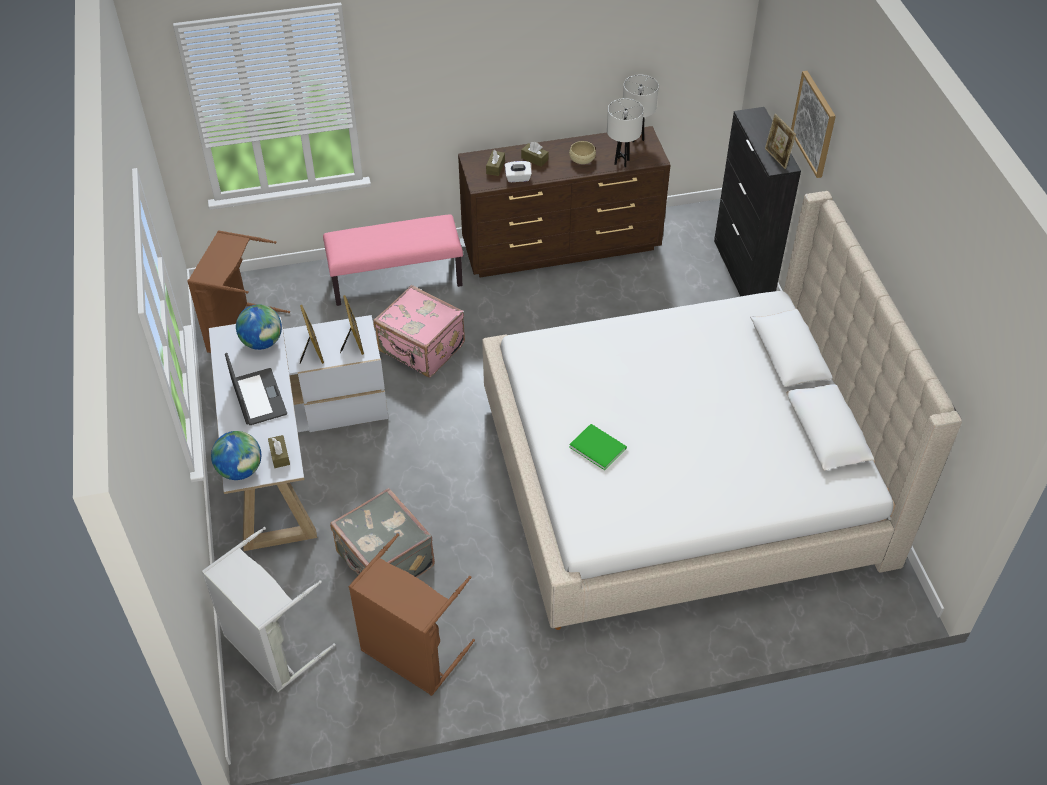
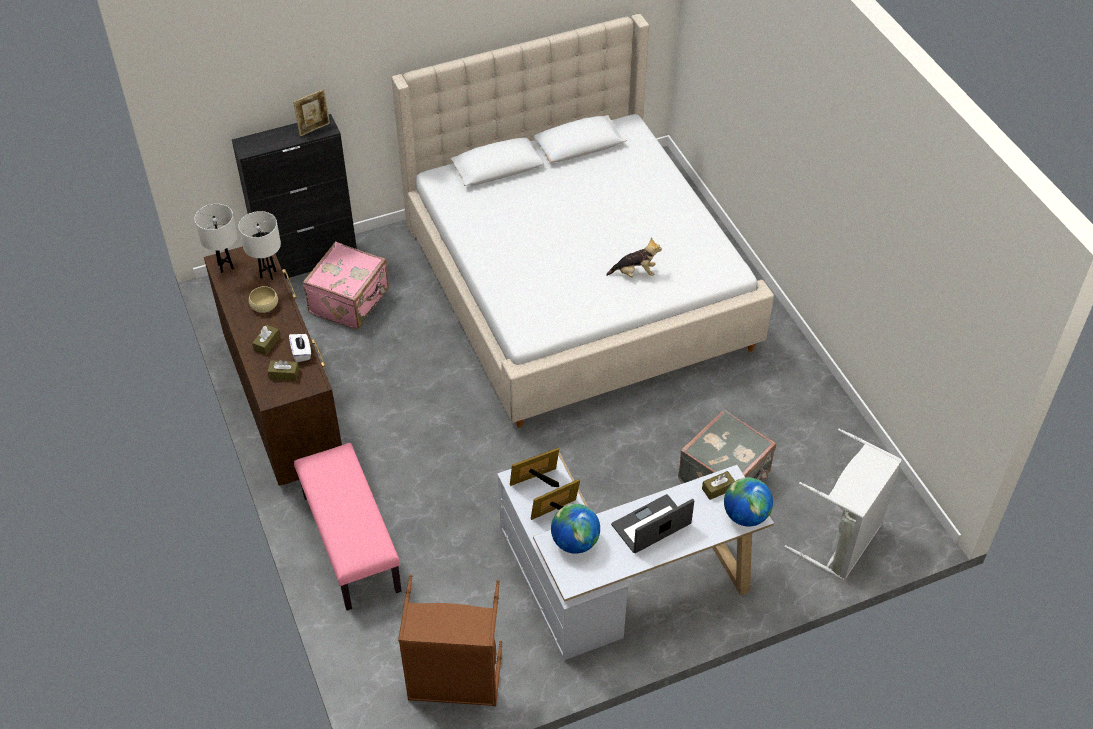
camera: 100 degrees left, 0 degrees up
brown laundry basket [349,533,475,696] -> none
pink suitcase [373,285,465,378] -> pink suitcase moved to [303,242,389,329]
green book [569,424,627,470] -> plush toy [606,238,662,277]
picture [791,71,836,178] -> none

